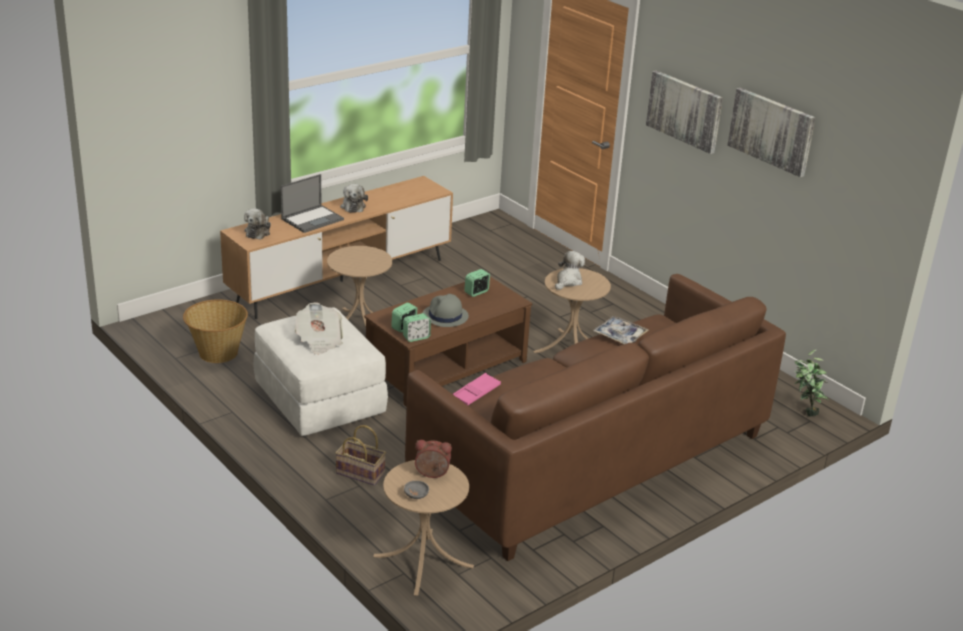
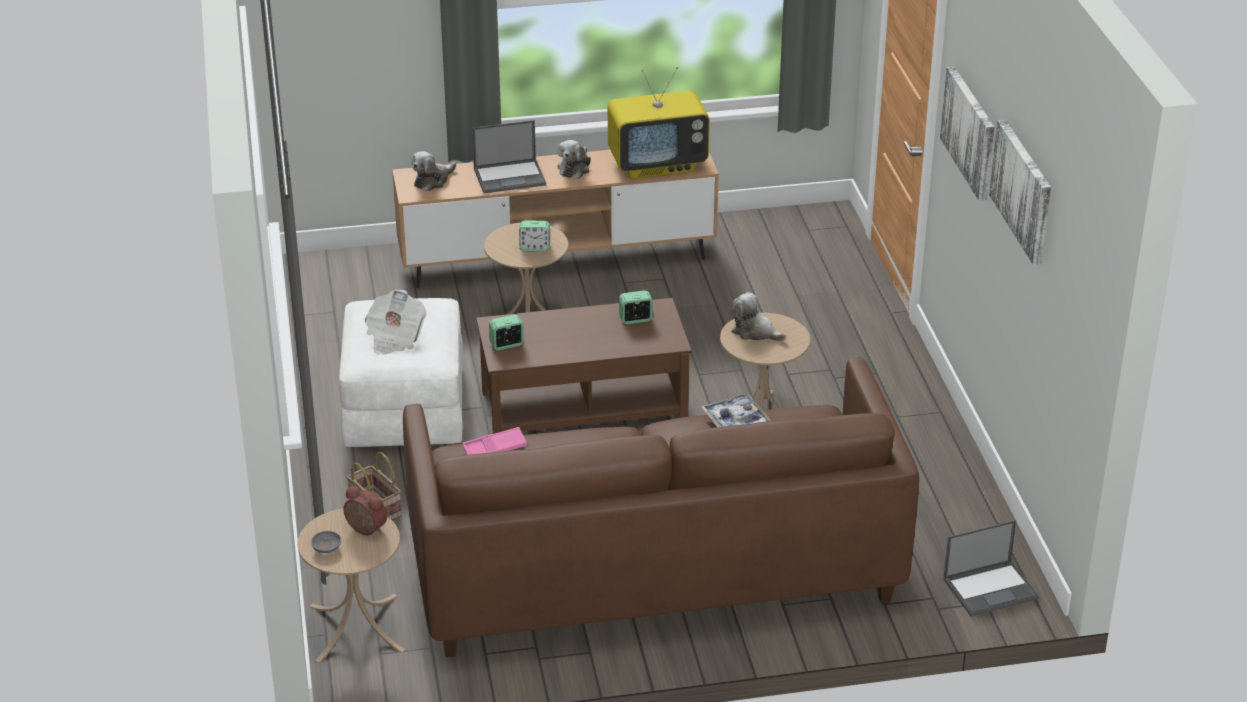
camera: 30 degrees right, 5 degrees up
basket [183,299,248,363] -> none
alarm clock [403,313,431,342] -> alarm clock moved to [519,220,550,251]
grey hat [422,294,469,327] -> none
plush toy [555,251,585,290] -> plush toy turned 120 degrees counterclockwise [731,292,786,341]
potted plant [794,349,829,417] -> laptop [943,520,1039,616]
none -> television [608,67,710,179]

